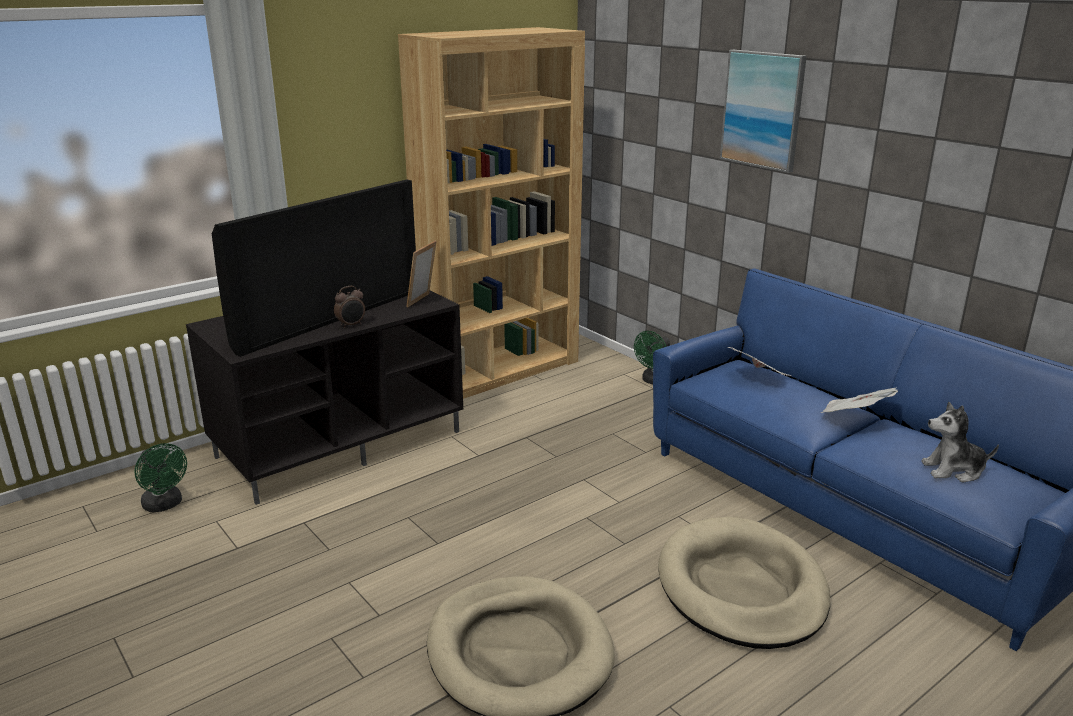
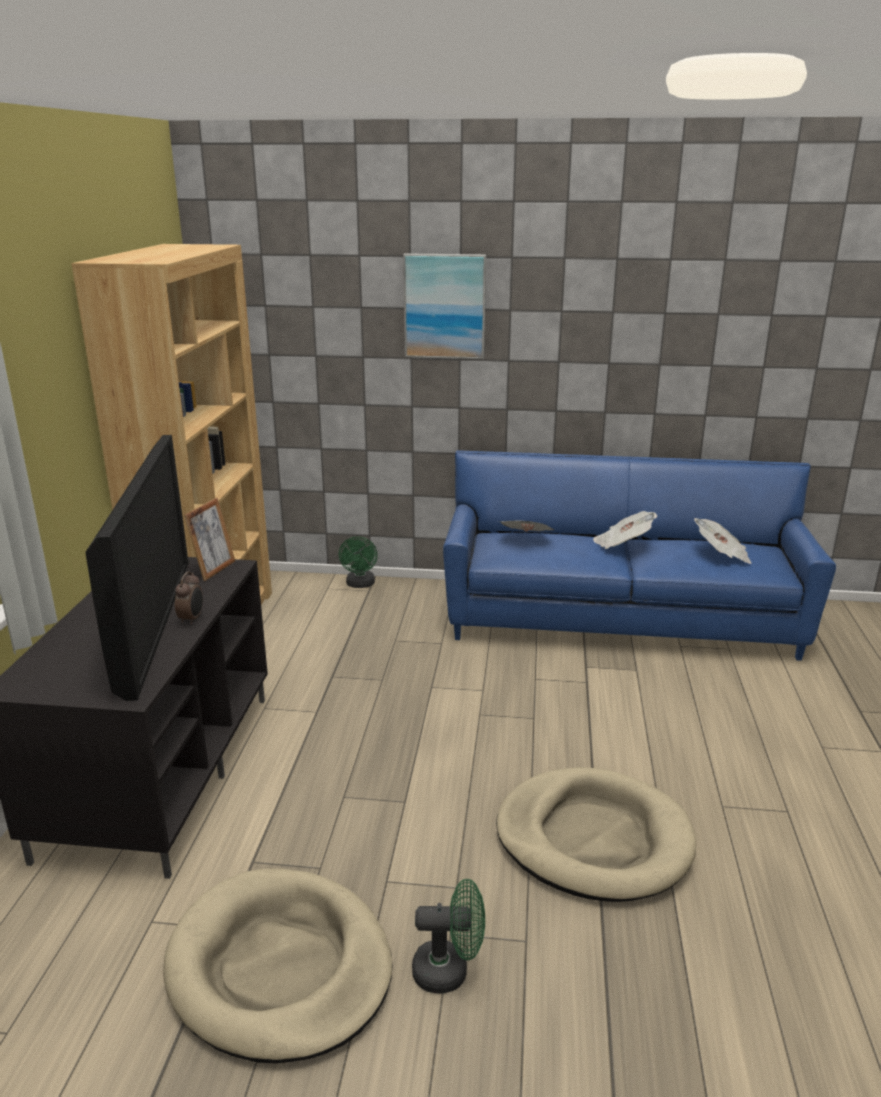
camera: 45 degrees left, 0 degrees up
green fan [134,443,187,512] -> green fan moved to [412,879,485,994]
picture frame [406,241,437,308] -> picture frame turned 135 degrees counterclockwise [184,498,235,581]
beige dog bed [658,517,830,649] -> beige dog bed moved to [163,868,393,1063]
plush toy [921,402,999,482] -> newspaper [694,518,752,564]

